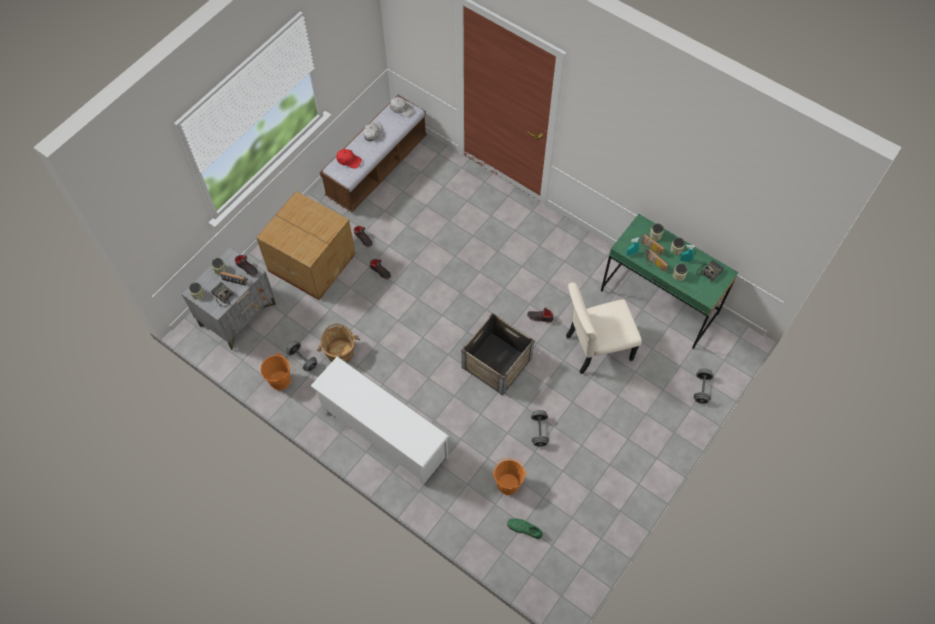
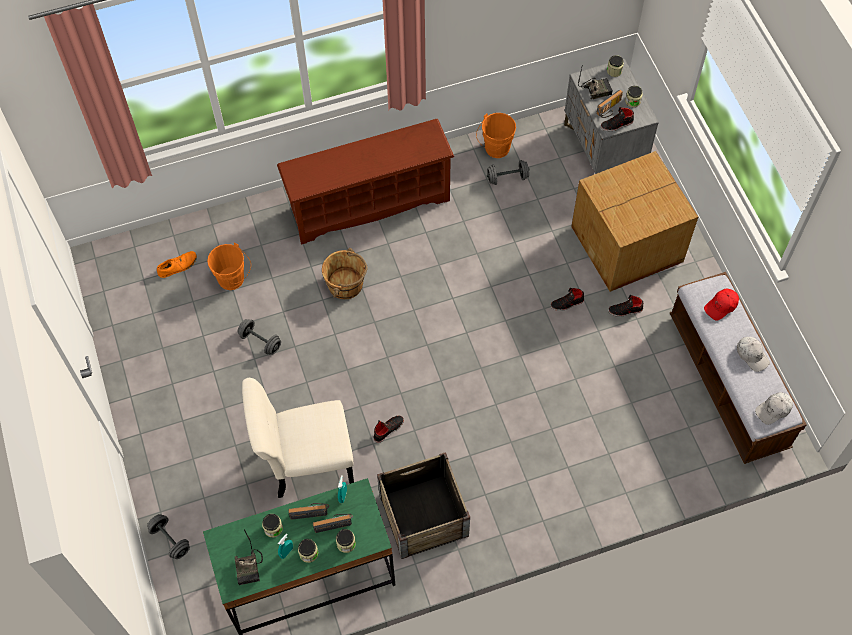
camera: 125 degrees right, 0 degrees up
white shoe rack [311,356,449,486] -> brown shoe rack [277,119,454,245]
brown bucket [317,323,360,362] -> brown bucket moved to [322,248,367,299]
crate [461,313,535,396] -> crate moved to [377,452,470,559]
green shoe [507,518,543,539] -> orange shoe [157,251,197,278]
beige chair [566,282,642,374] -> beige chair turned 120 degrees counterclockwise [242,378,354,498]

